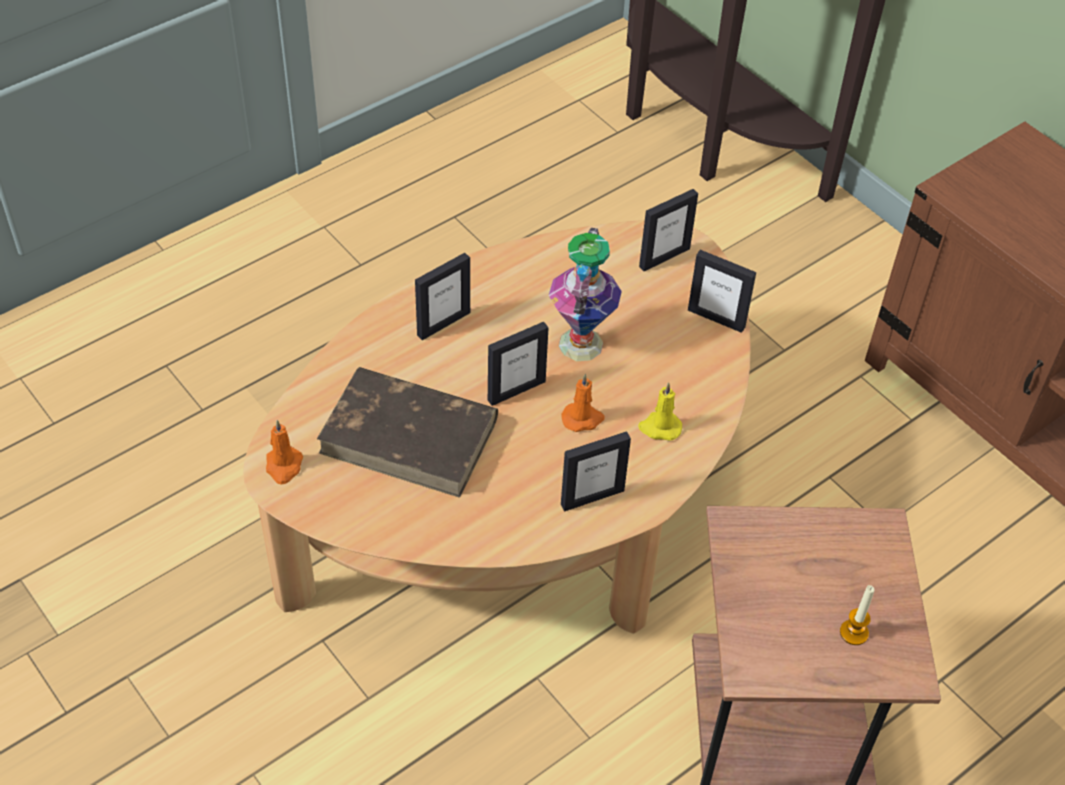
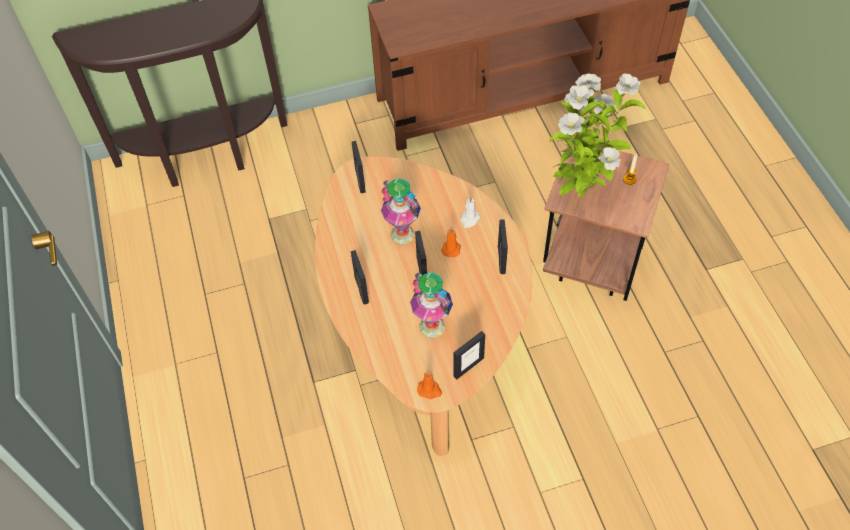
camera: 65 degrees left, 5 degrees up
brown book [317,367,498,498] -> vase [410,272,453,338]
yellow candle [638,382,682,441] -> white candle [461,196,480,228]
picture frame [688,250,756,333] -> picture frame moved to [453,331,485,379]
none -> potted plant [549,73,646,197]

